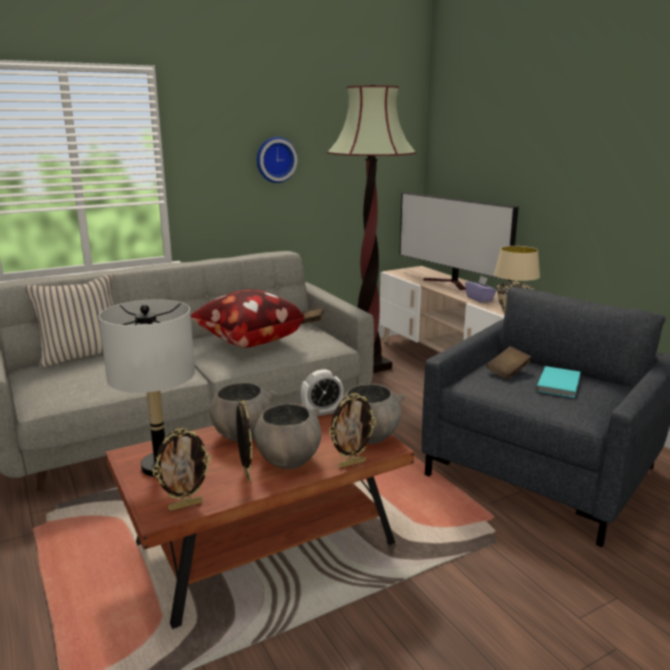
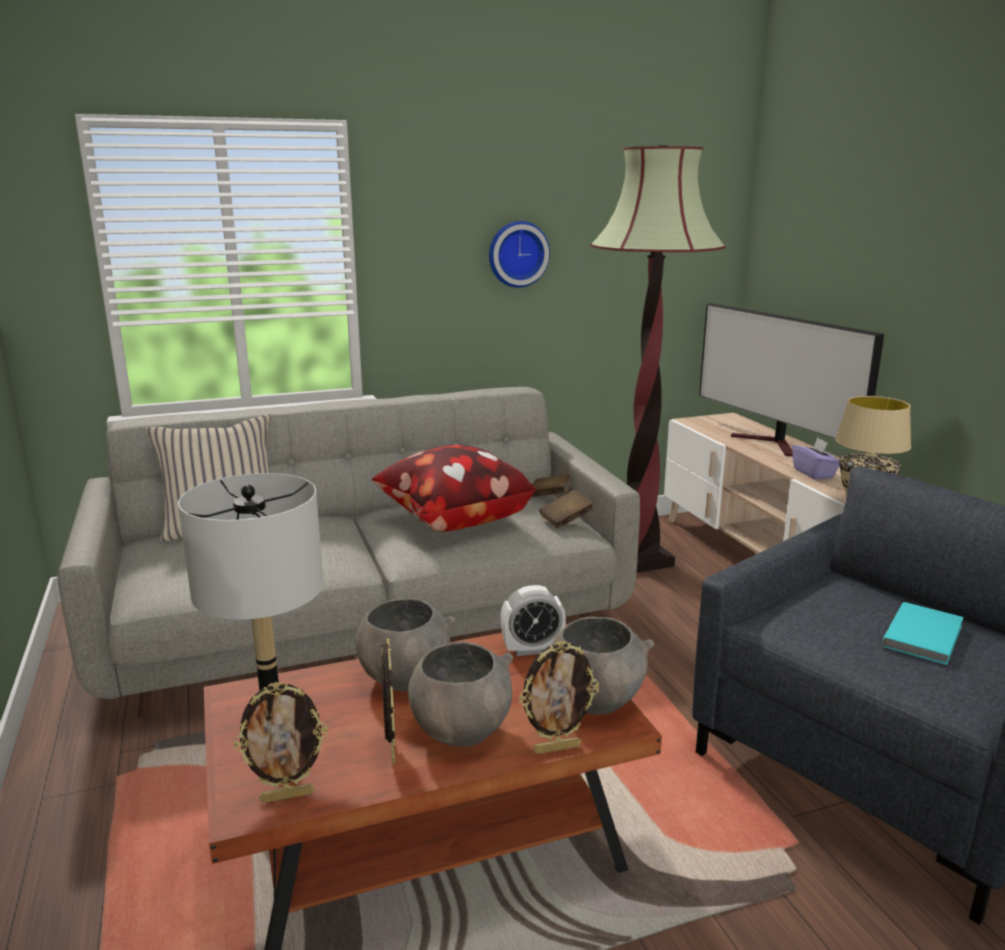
camera: 10 degrees right, 0 degrees up
brown book [487,346,531,379] -> brown book moved to [539,490,593,528]

